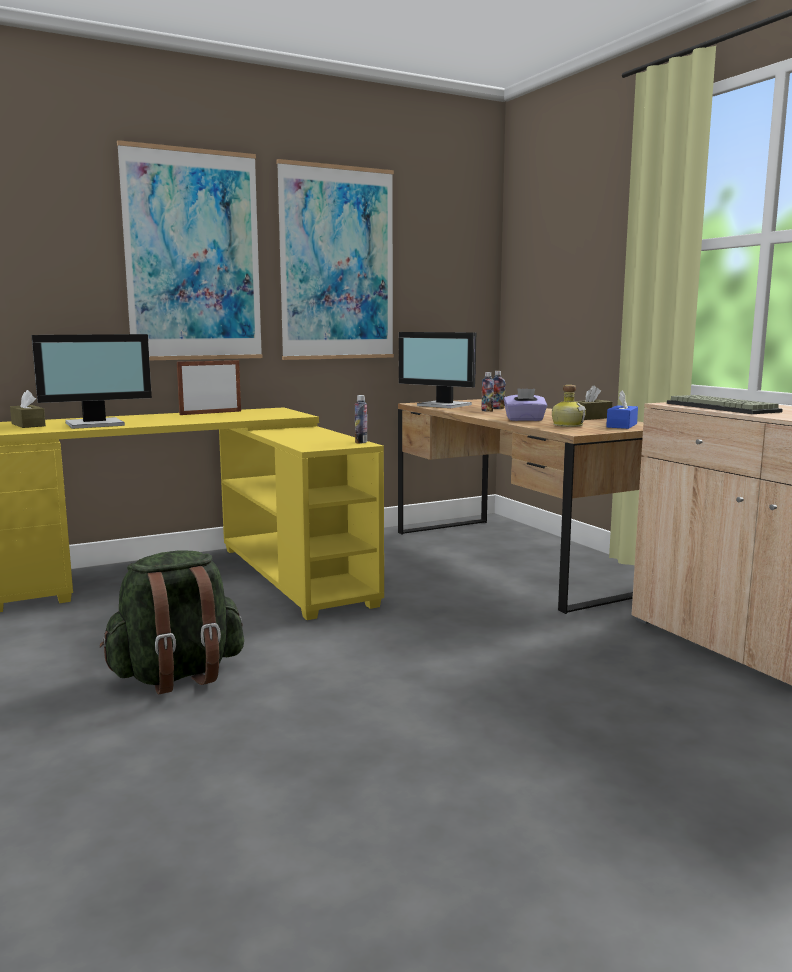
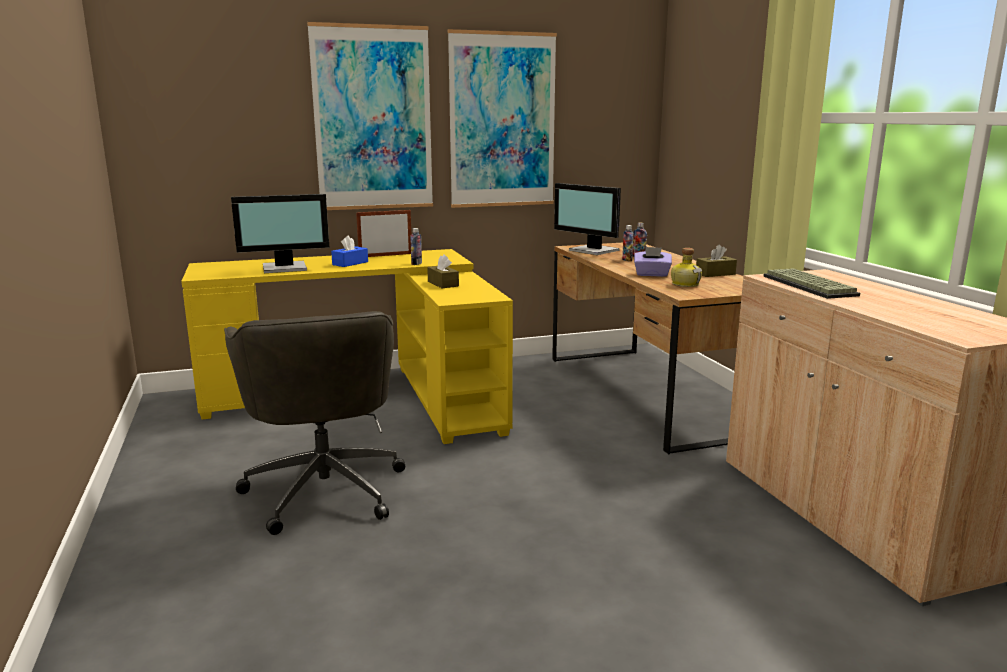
camera: 10 degrees right, 5 degrees up
brown tissue box [10,390,46,428] -> brown tissue box moved to [427,254,459,288]
green backpack [100,550,244,695] -> grey office chair [224,311,405,535]
bottle [355,395,367,444] -> bottle moved to [410,228,422,265]
blue tissue box [606,390,638,429] -> blue tissue box moved to [331,236,368,267]

